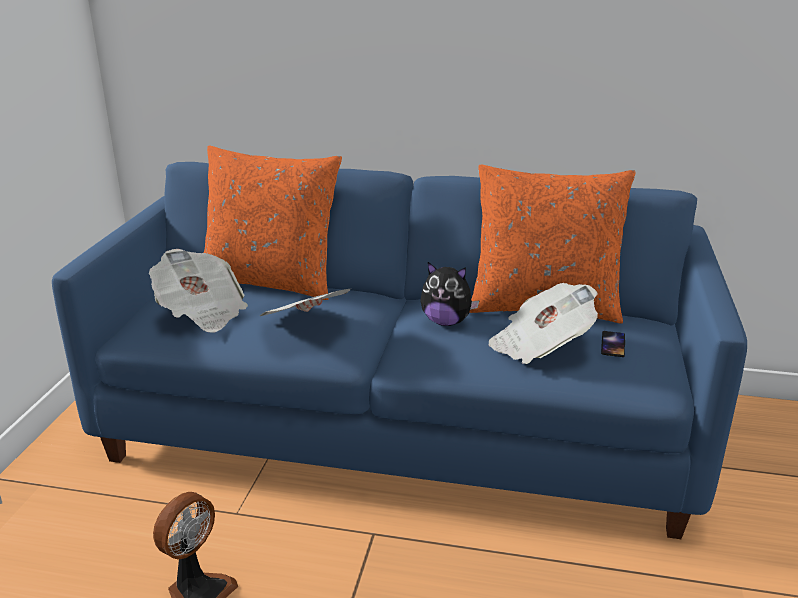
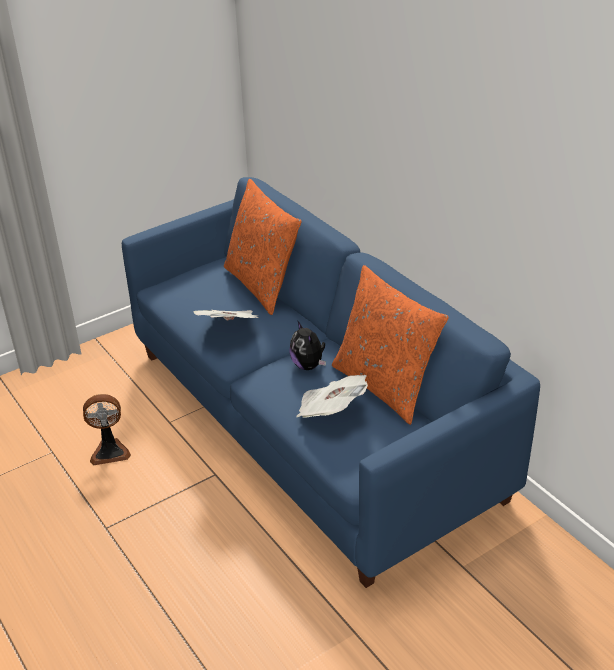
camera: 45 degrees right, 10 degrees up
newspaper [149,249,248,333] -> none
phone [601,331,625,357] -> none

